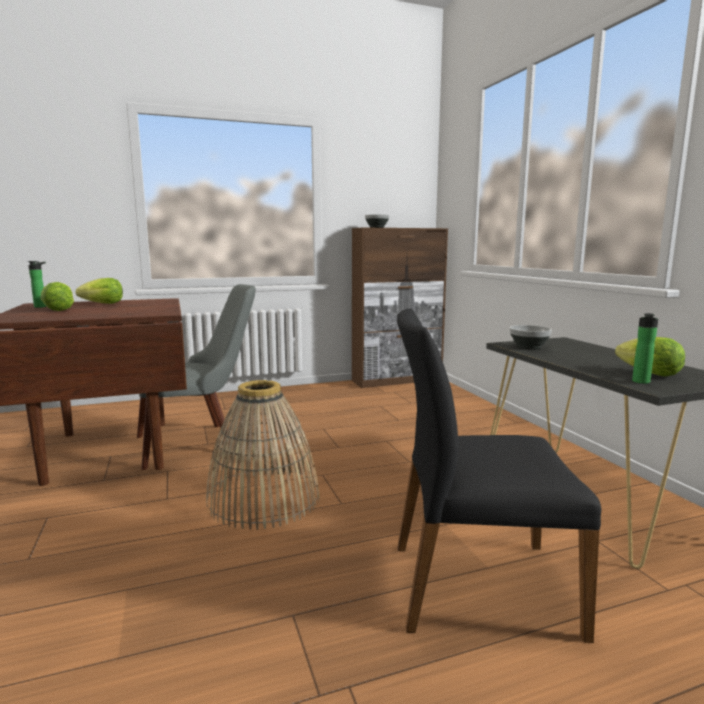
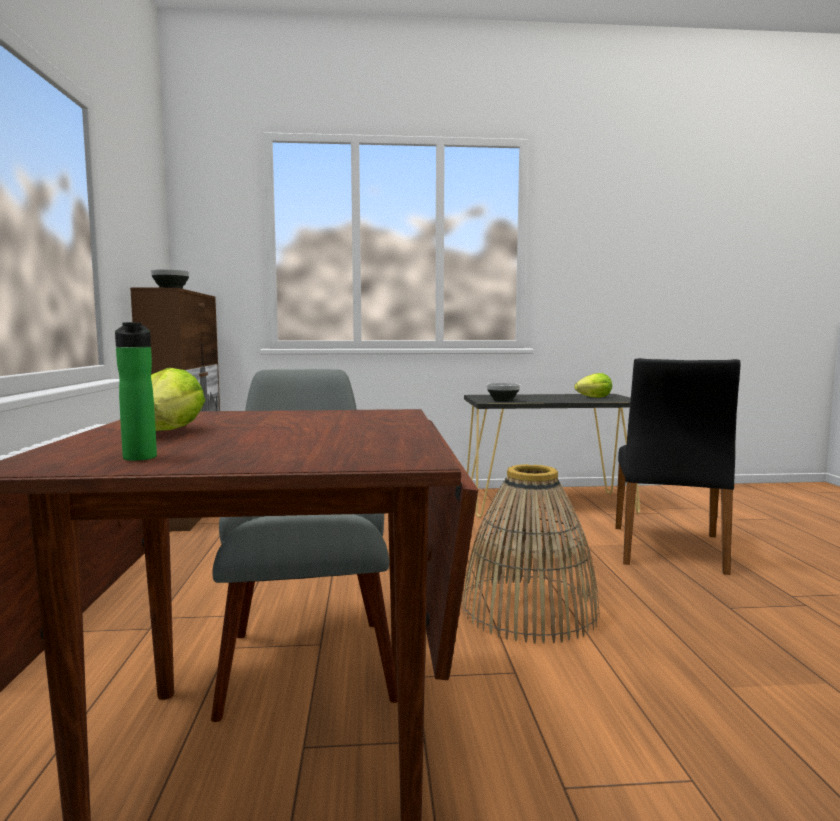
camera: 75 degrees left, 5 degrees down
lettuce [40,282,74,311] -> none
bottle [632,313,658,384] -> none

